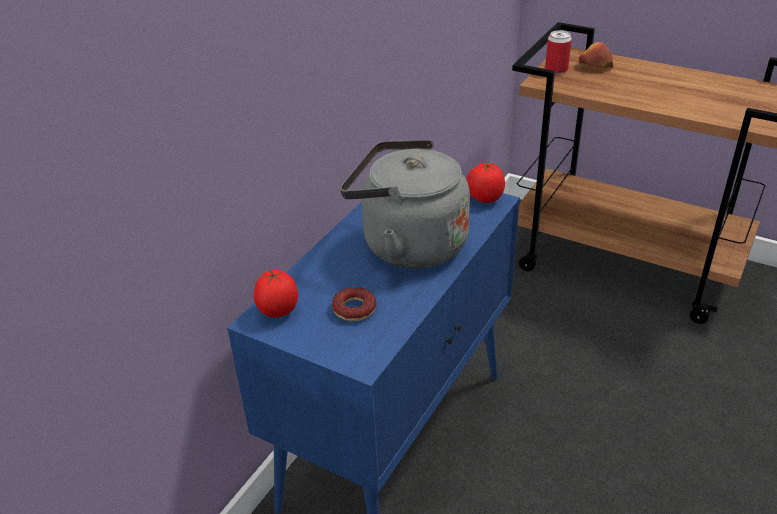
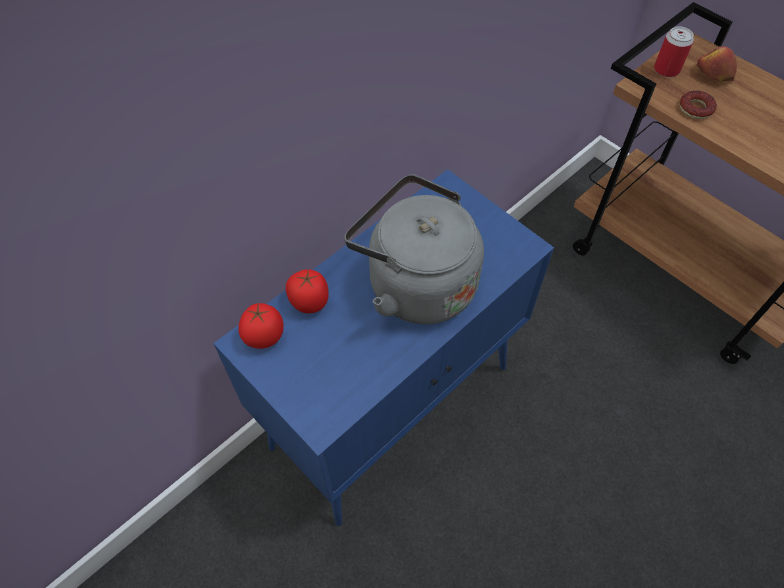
camera: 15 degrees right, 20 degrees up
donut [332,287,376,321] -> donut moved to [679,90,717,119]
tomato [466,162,505,203] -> tomato moved to [286,269,329,313]

